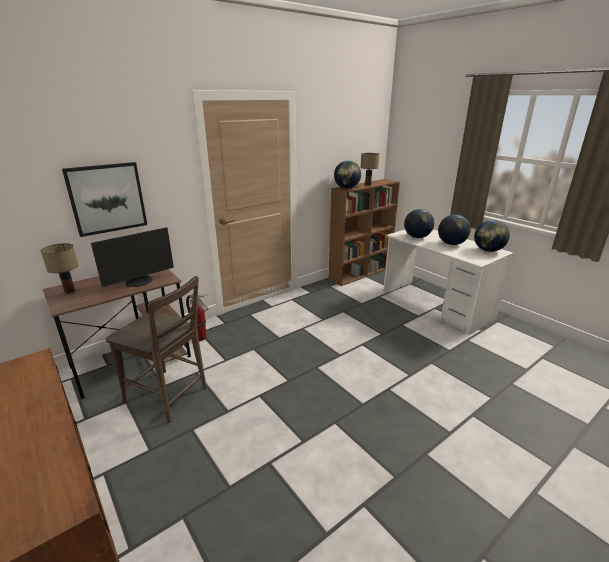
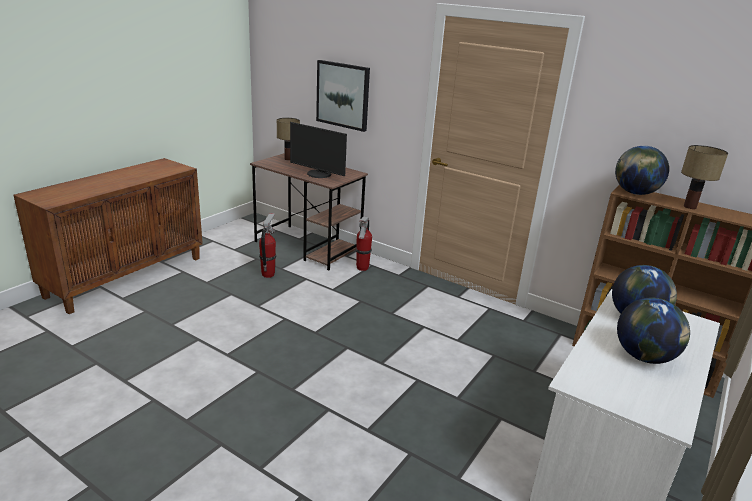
camera: 70 degrees right, 0 degrees up
brown chair [106,276,207,423] -> fire extinguisher [259,213,276,278]
globe [474,220,510,252] -> none

